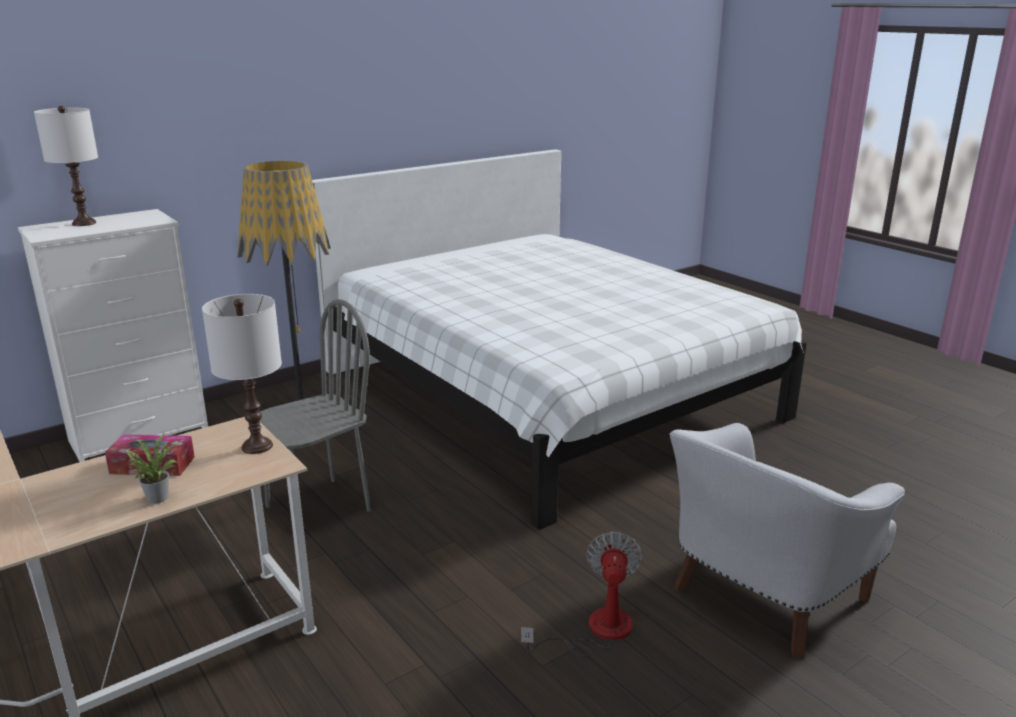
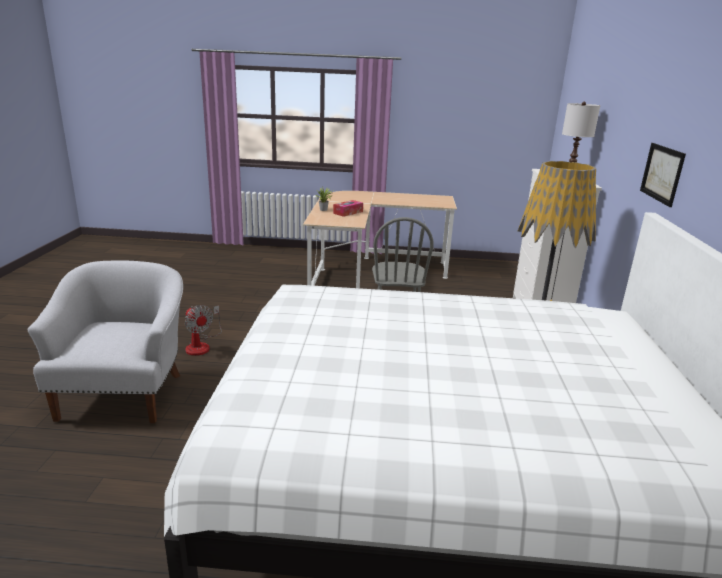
camera: 130 degrees right, 0 degrees up
white table lamp [202,294,282,454] -> none
none -> picture [640,143,686,207]

